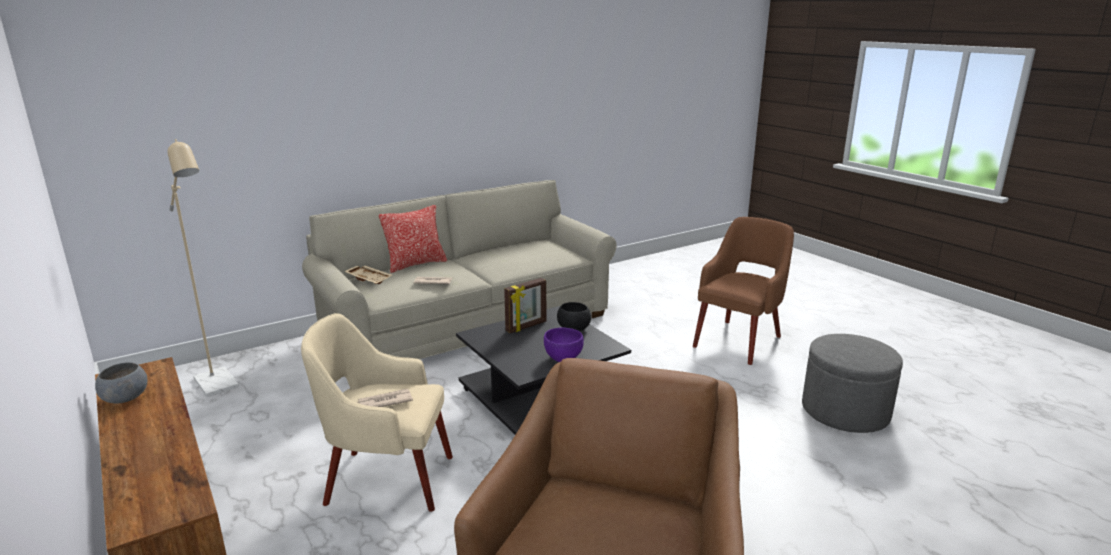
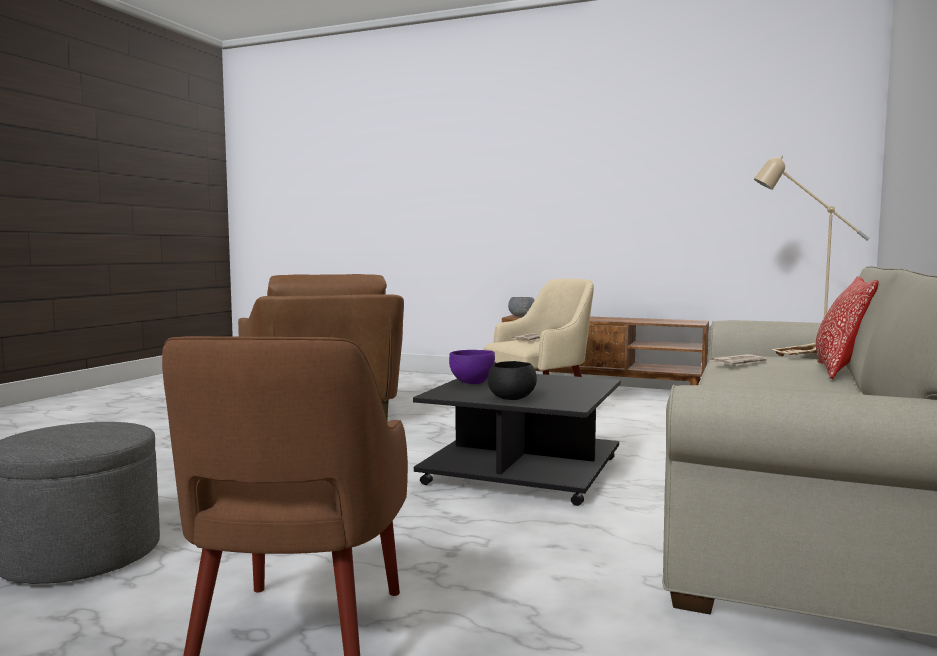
camera: 145 degrees right, 15 degrees down
grey bowl [95,362,147,404] -> grey bowl moved to [508,297,535,317]
picture frame [504,278,546,333] -> none

